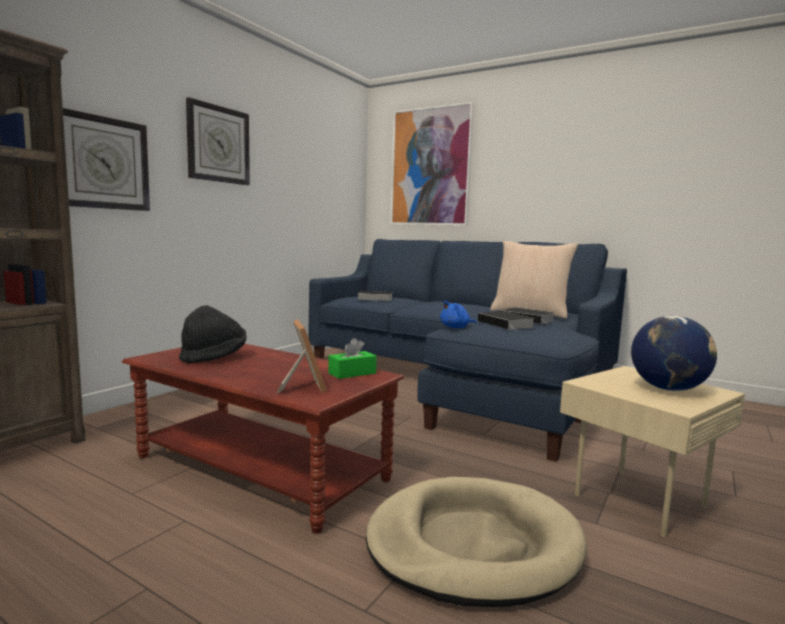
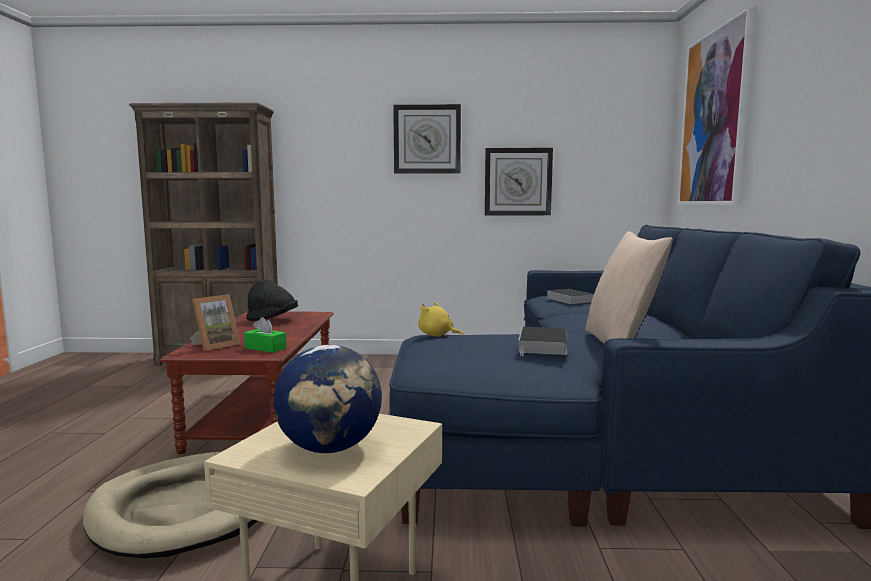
camera: 60 degrees right, 0 degrees up
wall clock [63,108,150,211] -> wall clock moved to [485,148,553,216]
blue plush toy [440,301,476,328] -> yellow plush toy [418,302,463,337]
book [478,311,535,330] -> none

